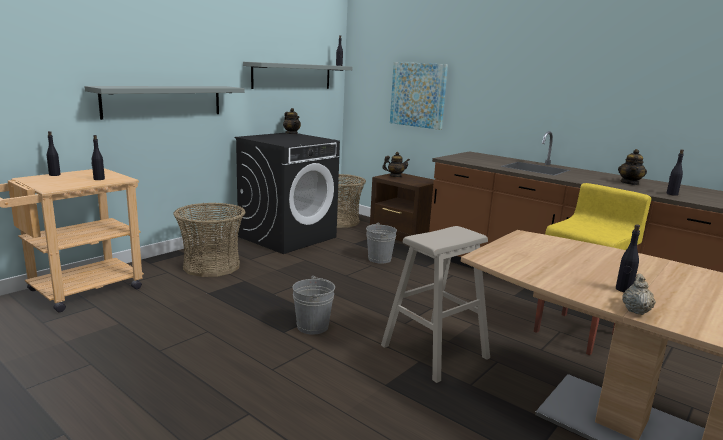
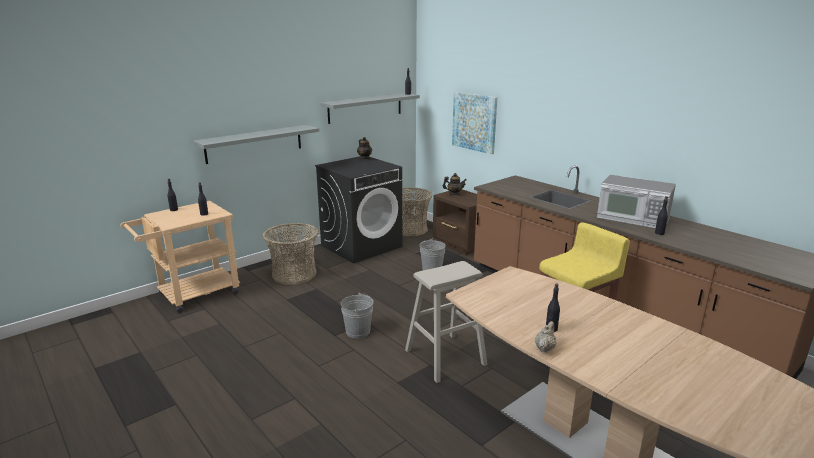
camera: 10 degrees right, 5 degrees up
teapot [618,149,647,185] -> microwave [597,175,676,228]

